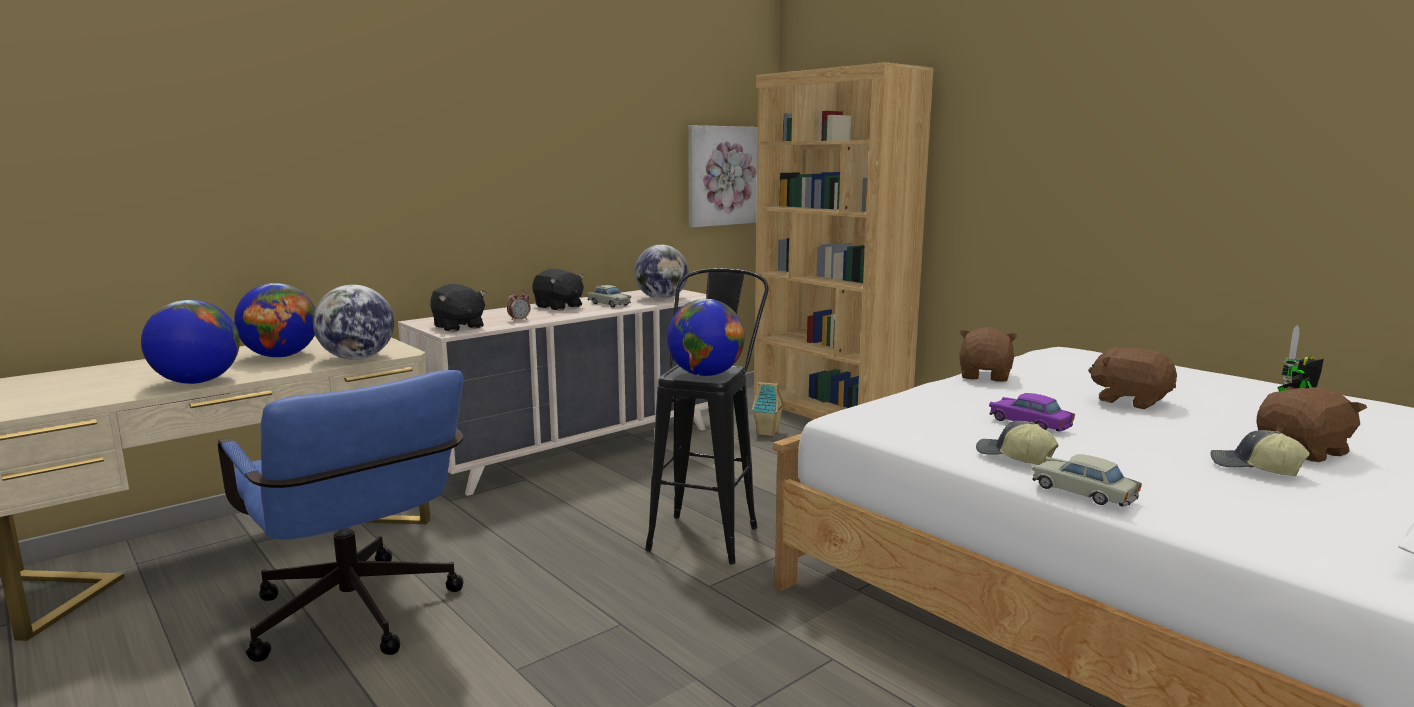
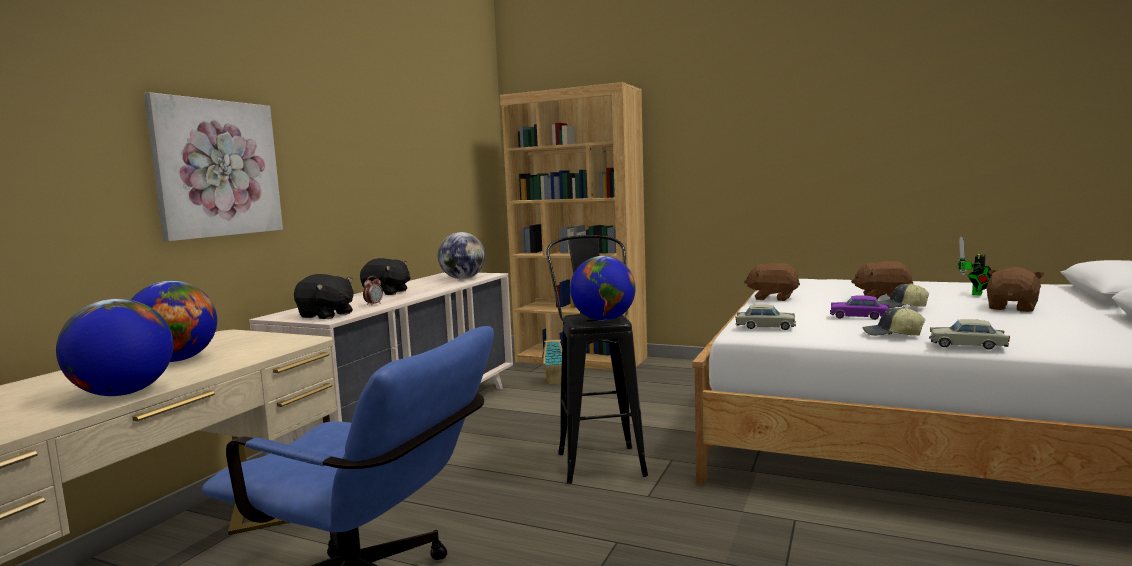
camera: 25 degrees left, 5 degrees down
globe [313,285,394,360] -> none
beige toy car [587,285,631,308] -> beige toy car moved to [736,304,796,330]
picture [688,125,758,227] -> picture moved to [144,92,283,241]
brown plush toy [959,327,1017,382] -> brown plush toy turned 60 degrees counterclockwise [744,263,800,301]
cap [1210,430,1310,476] -> cap moved to [879,283,929,308]

